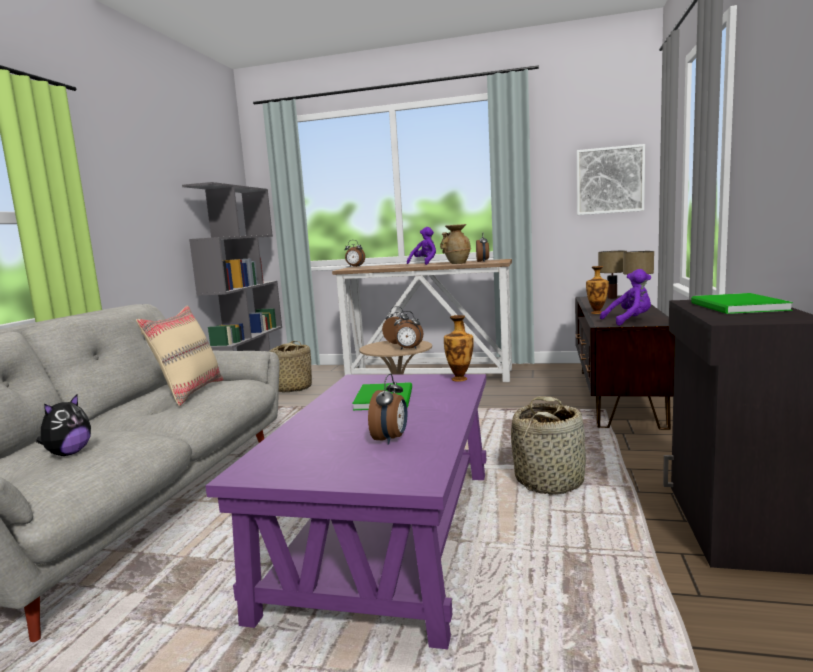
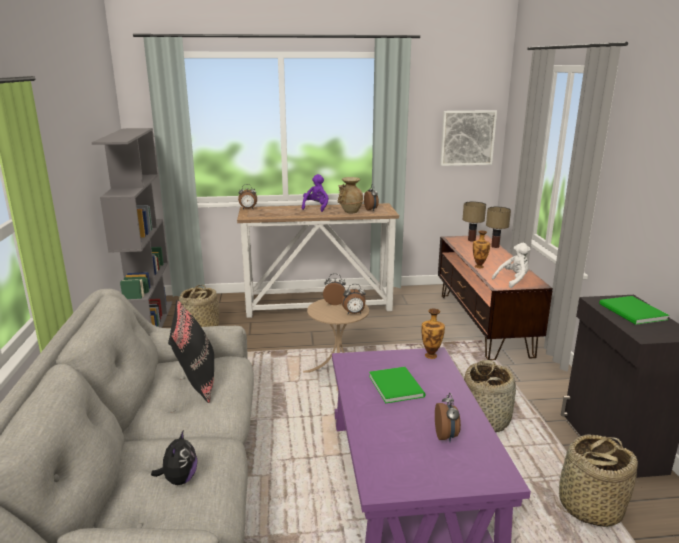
camera: 20 degrees left, 10 degrees up
beige pillow [136,305,224,406] -> black pillow [168,300,214,403]
purple plush toy [600,269,651,326] -> white plush toy [492,243,531,288]
none -> basket [554,434,638,527]

